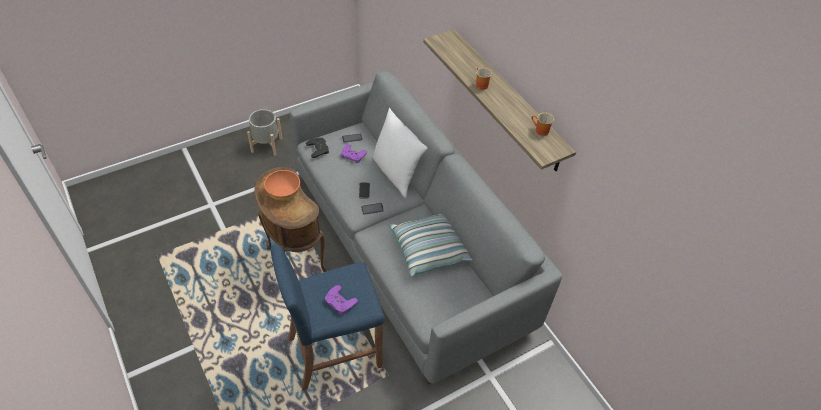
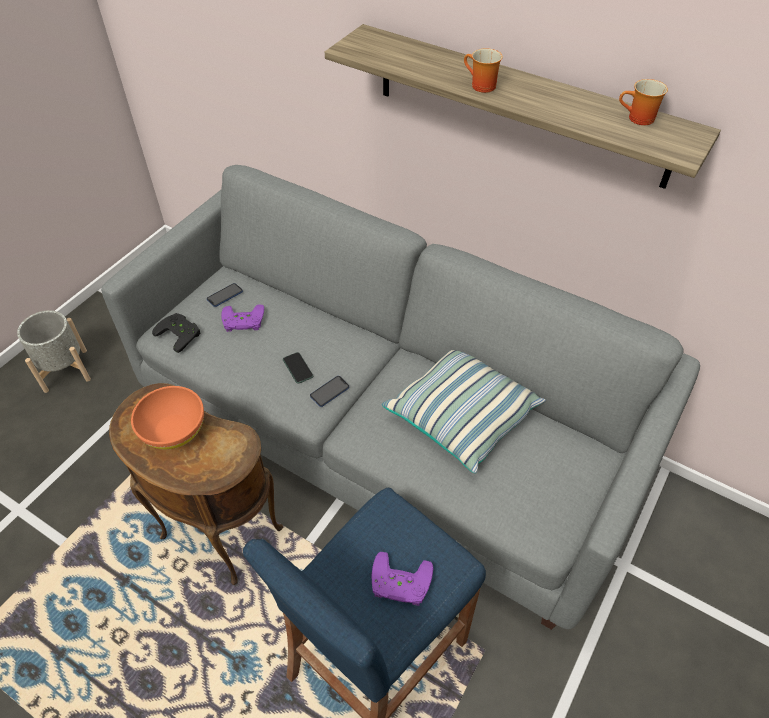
camera: 25 degrees left, 0 degrees up
white pillow [373,108,427,198] -> none

